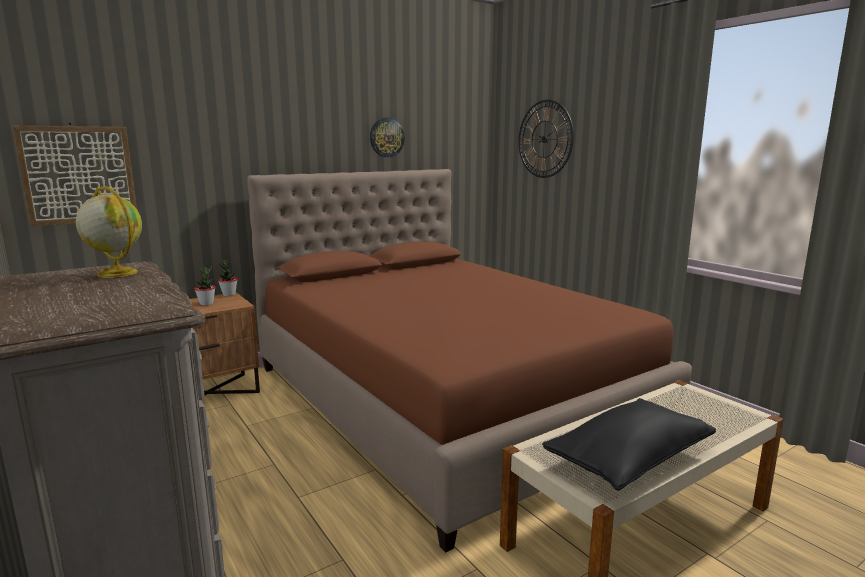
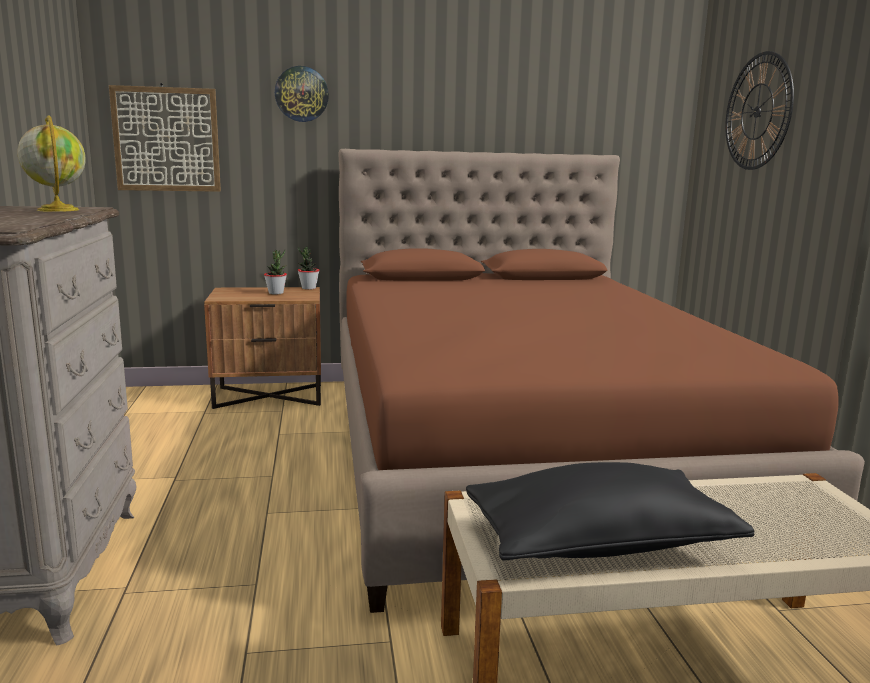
camera: 25 degrees right, 0 degrees up
wall clock [370,118,405,157] -> wall clock moved to [275,66,329,122]

